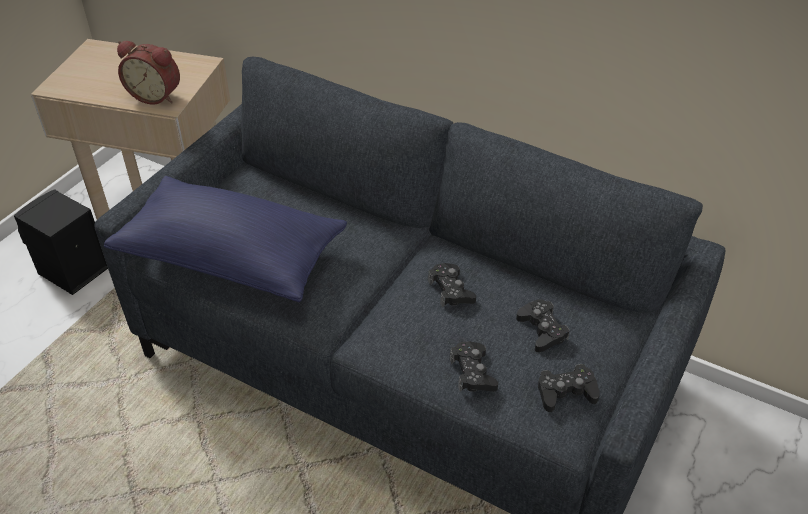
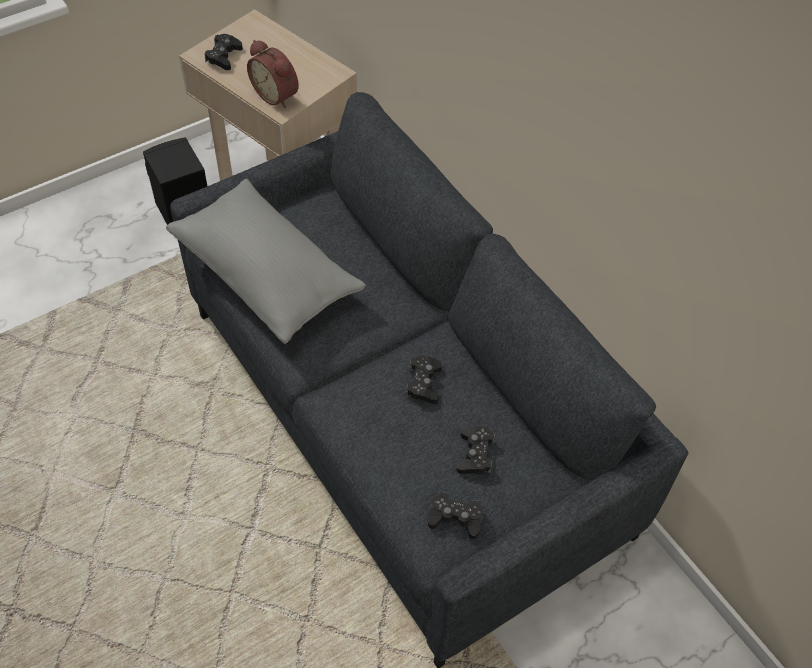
camera: 25 degrees right, 10 degrees up
blue pillow [104,176,347,303] -> grey pillow [166,179,366,344]
black game controller [450,341,498,392] -> black game controller moved to [204,34,243,70]

